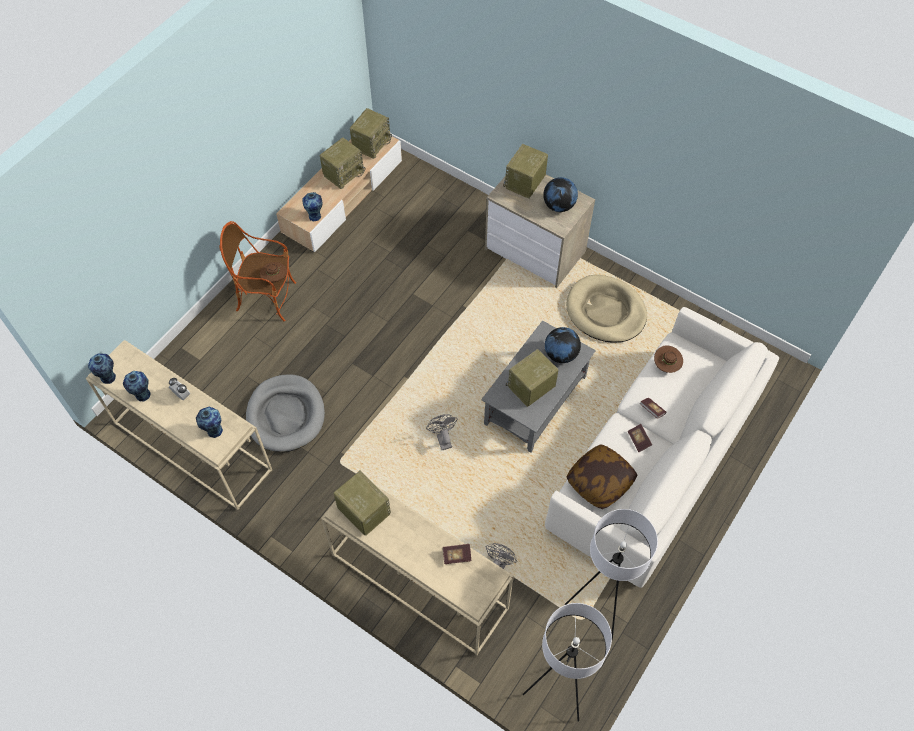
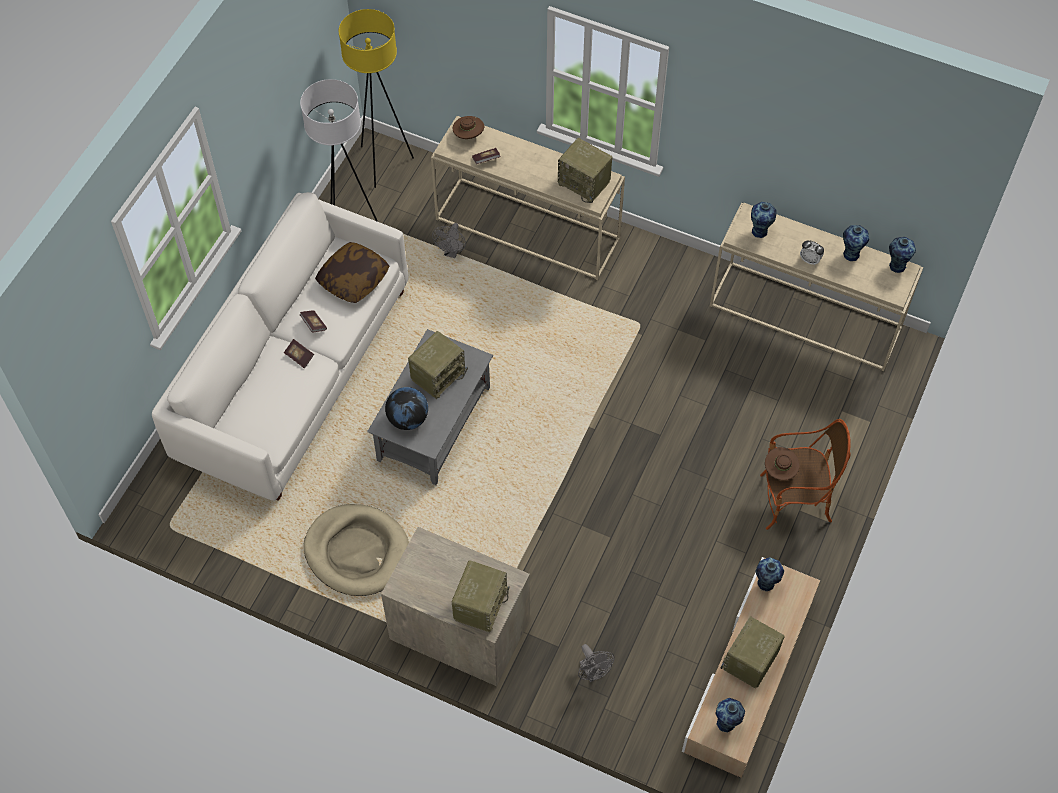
camera: 170 degrees right, 0 degrees up
grey dog bed [246,374,325,452] -> none
radio [350,108,392,159] -> vase [716,698,745,732]
grey fan [426,414,457,450] -> grey fan moved to [578,644,614,682]
white floor lamp [523,603,612,722] -> yellow floor lamp [339,9,414,188]
globe [543,177,578,212] -> none
brown hat [654,345,683,373] -> brown hat moved to [453,116,484,139]

